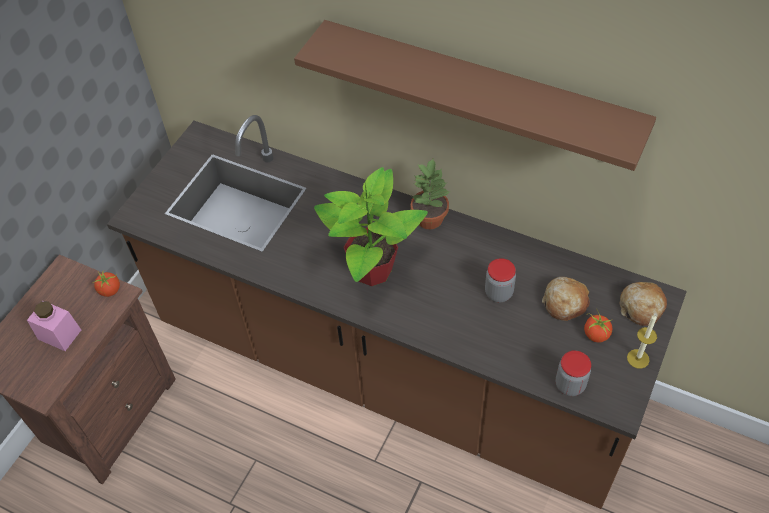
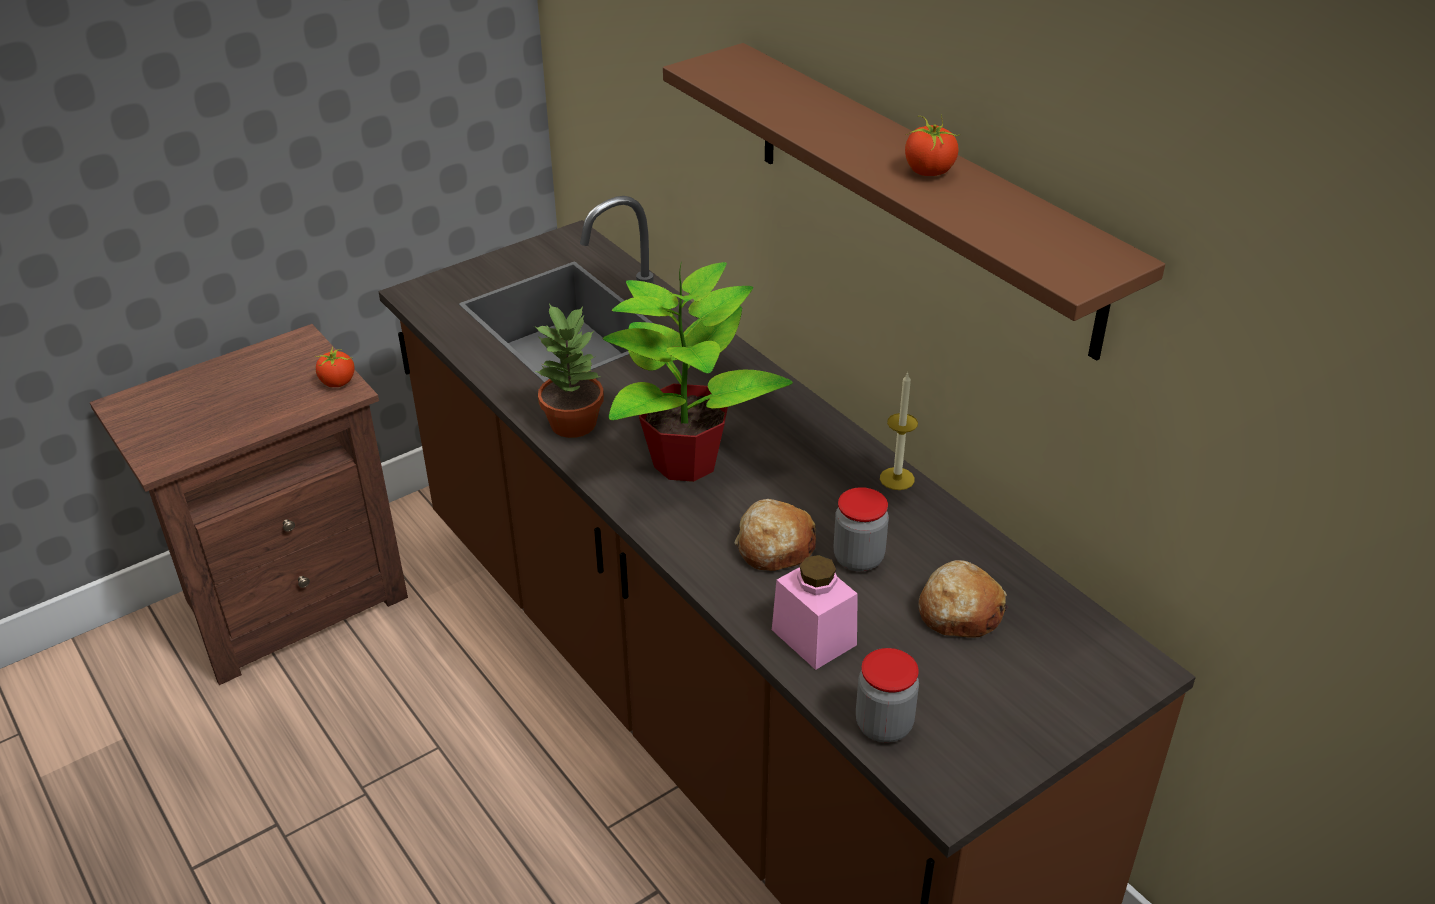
camera: 25 degrees right, 15 degrees down
pink jar [27,301,81,351] -> pink jar moved to [772,555,858,670]
potted plant [411,159,451,229] -> potted plant moved to [534,303,604,438]
tomato [584,310,613,343] -> tomato moved to [905,114,959,176]
bread [619,282,667,326] -> bread moved to [734,499,816,571]
candle [627,314,657,369] -> candle moved to [880,372,918,490]

